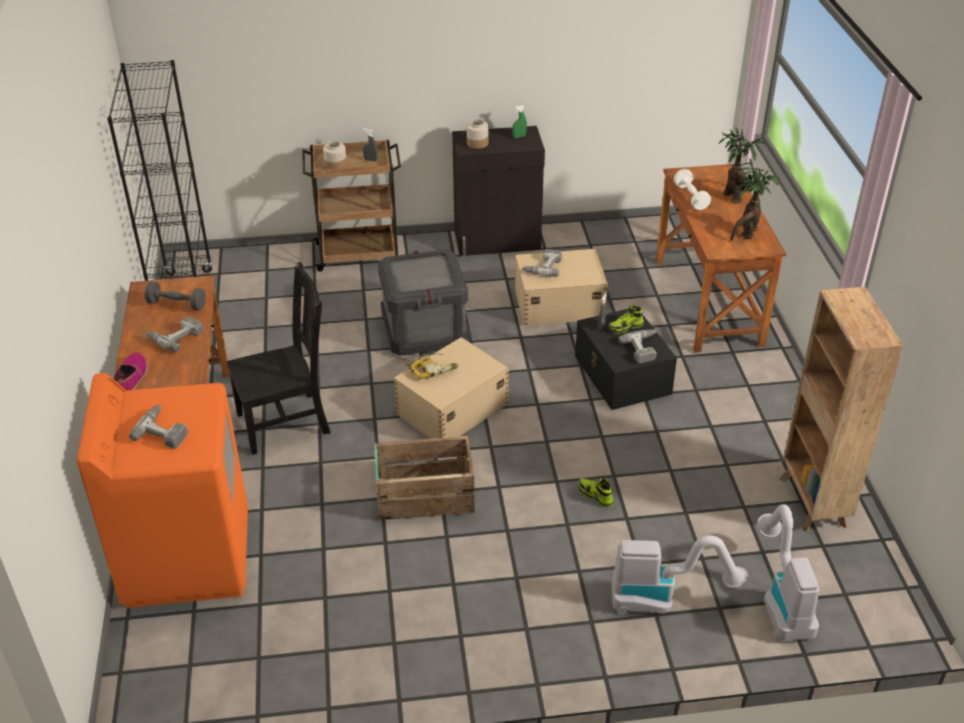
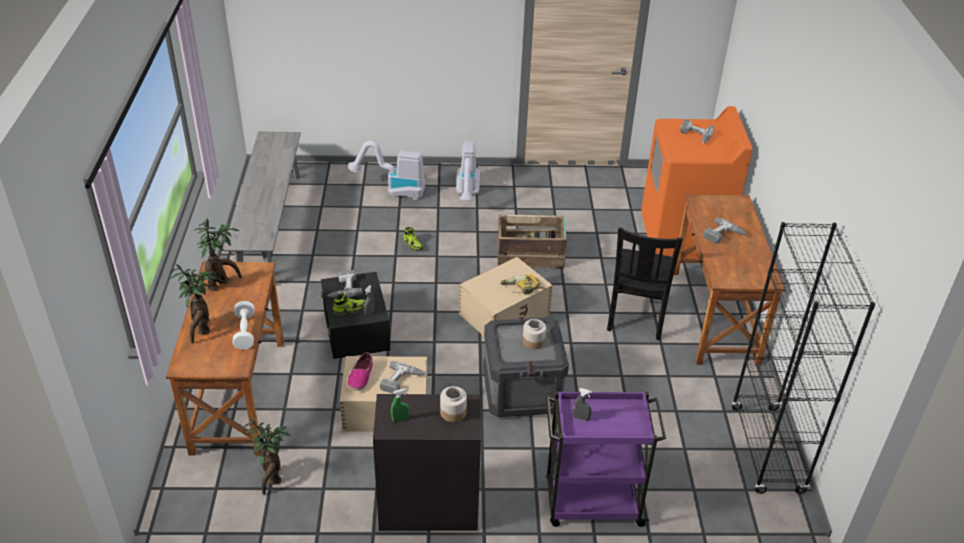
camera: 175 degrees left, 0 degrees up
shoe [113,353,148,391] -> shoe moved to [347,352,373,390]
grey dumbbell [144,282,206,311] -> none
black chair [227,262,331,455] -> black chair turned 60 degrees counterclockwise [607,227,683,340]
brown cart [302,140,401,272] -> purple cart [546,391,666,527]
jar [323,141,347,169] -> jar moved to [523,319,546,349]
vacuum cleaner [757,504,819,641] -> vacuum cleaner moved to [456,141,480,200]
brown bookcase [779,287,903,532] -> grey bench [224,131,301,285]
none -> potted plant [244,418,291,495]

